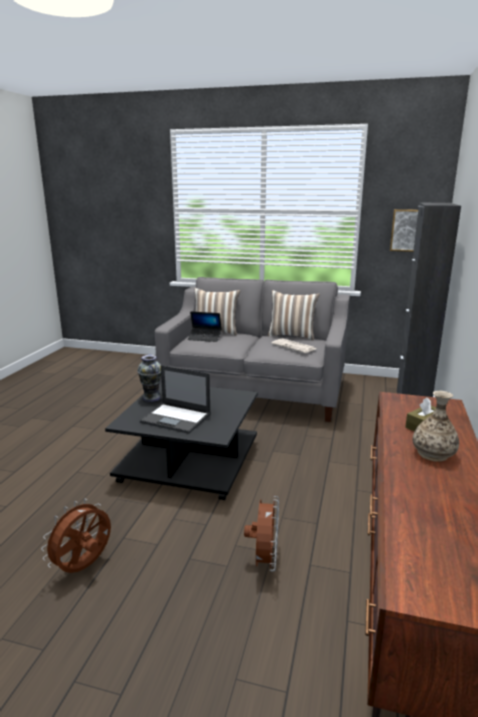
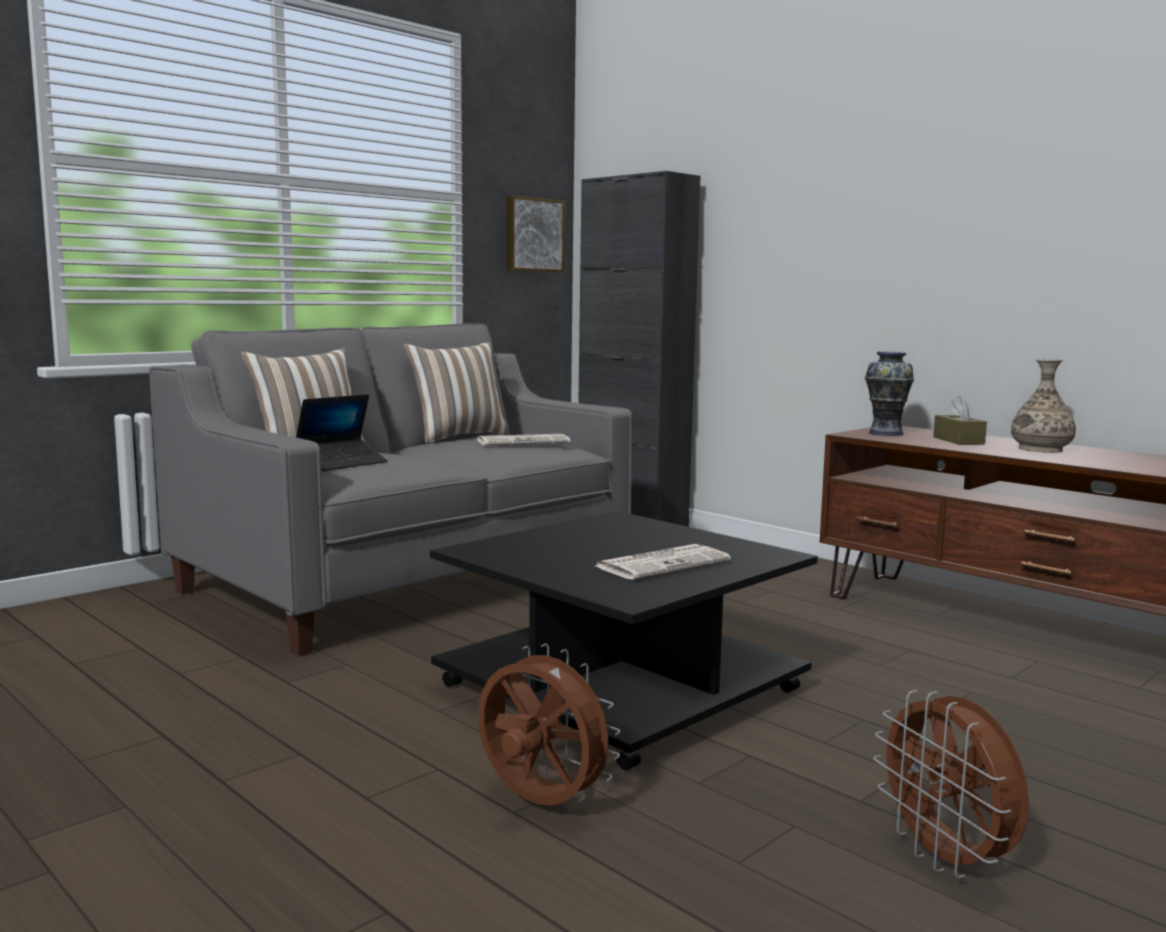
camera: 60 degrees left, 10 degrees down
vase [137,355,161,402] -> vase moved to [865,351,914,436]
laptop [139,365,211,434] -> newspaper [596,544,731,580]
brown fan [244,496,279,571] -> brown fan moved to [478,644,621,806]

